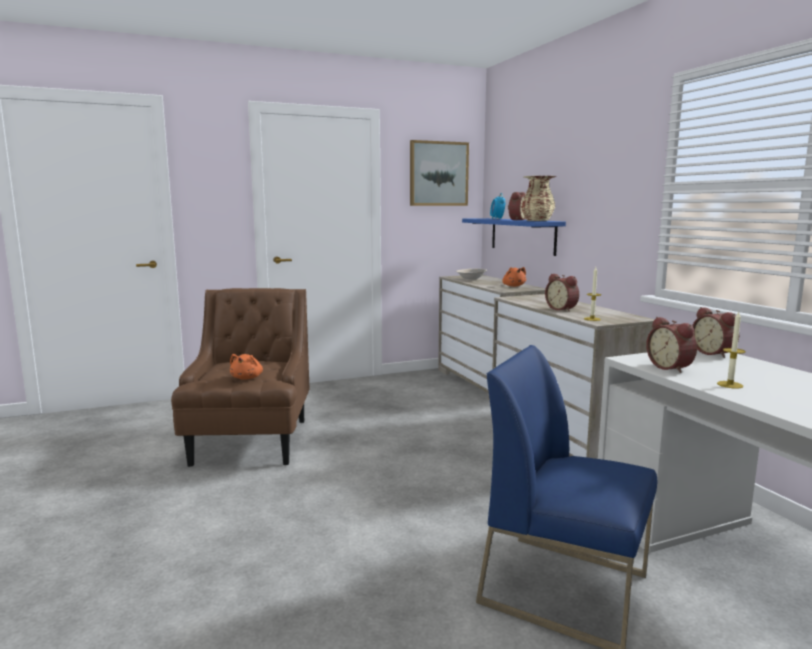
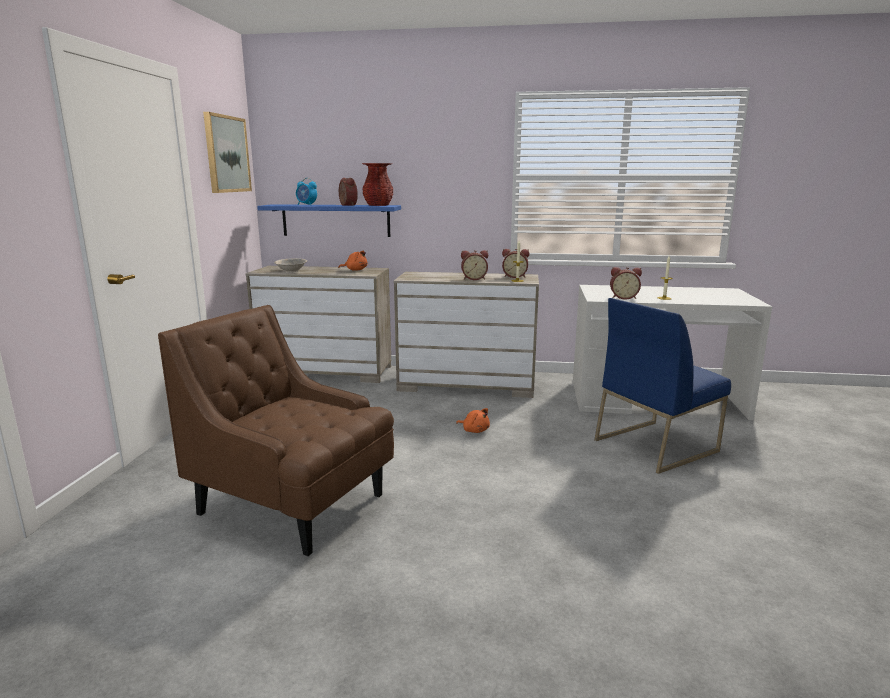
camera: 60 degrees left, 5 degrees up
orange plush toy [230,354,263,380] -> orange plush toy moved to [456,408,490,433]
beige vase [521,176,556,221] -> red vase [362,163,394,206]
alarm clock [692,307,739,358] -> alarm clock moved to [502,249,529,278]

